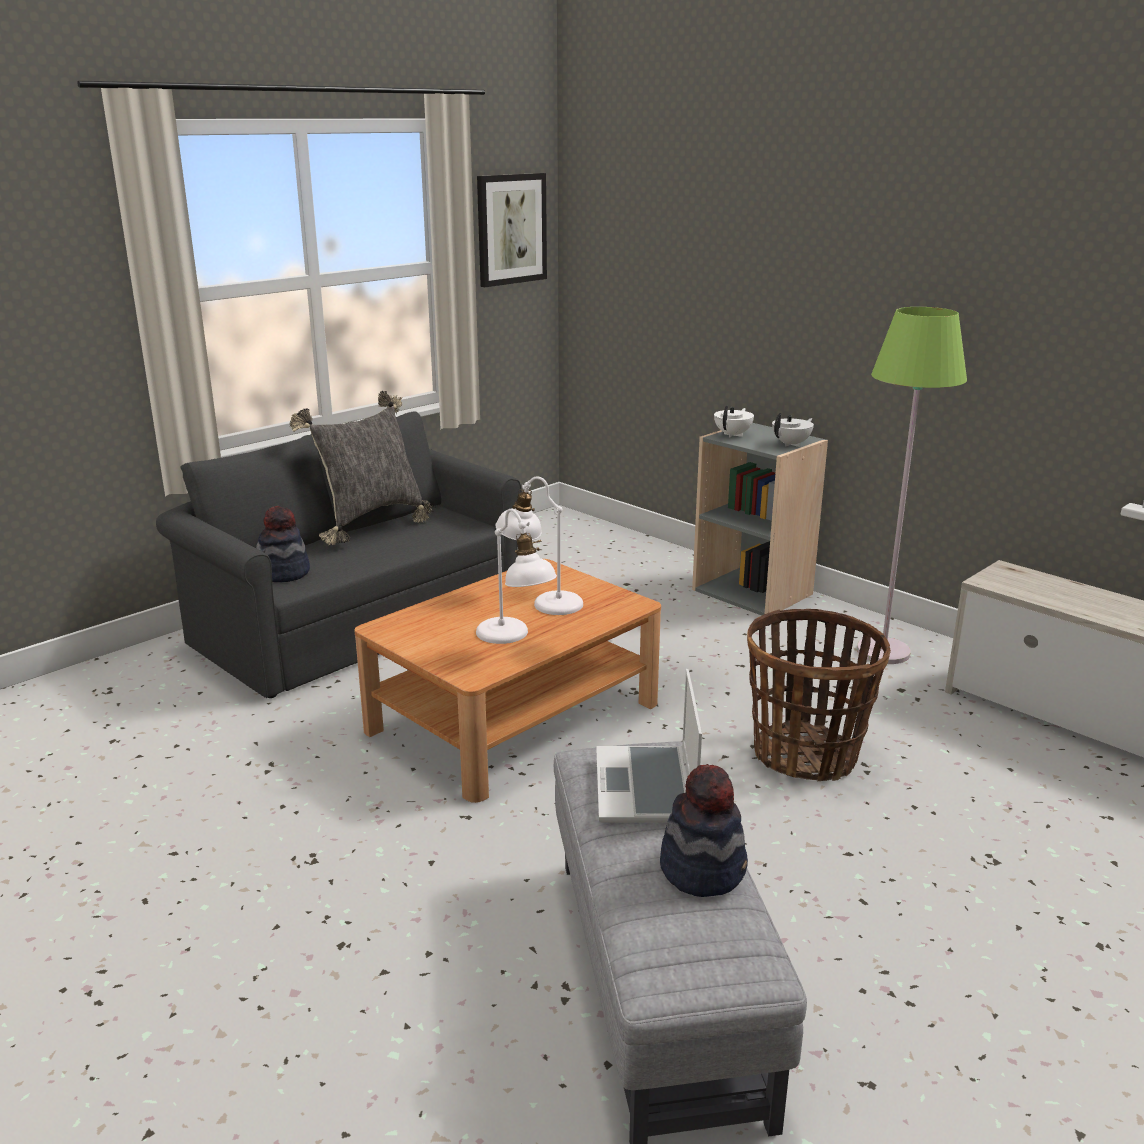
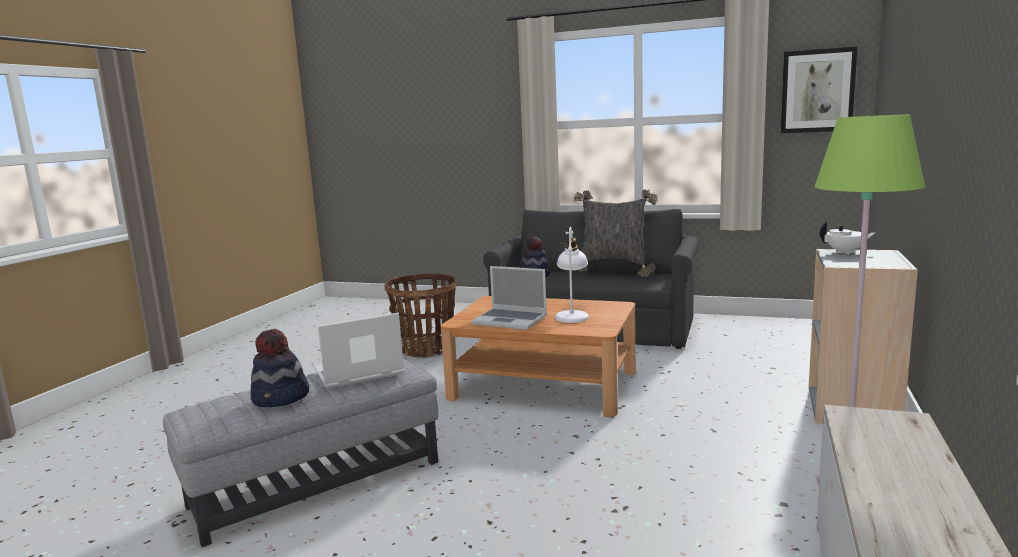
camera: 65 degrees right, 10 degrees down
white table lamp [476,509,557,644] -> laptop [471,266,547,330]
basket [747,609,891,781] -> basket moved to [384,273,457,357]
white teapot [772,413,814,447] -> none

